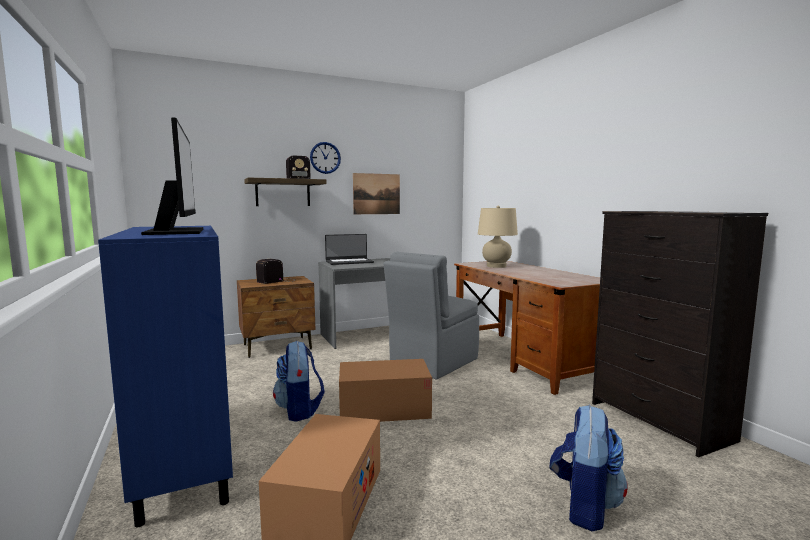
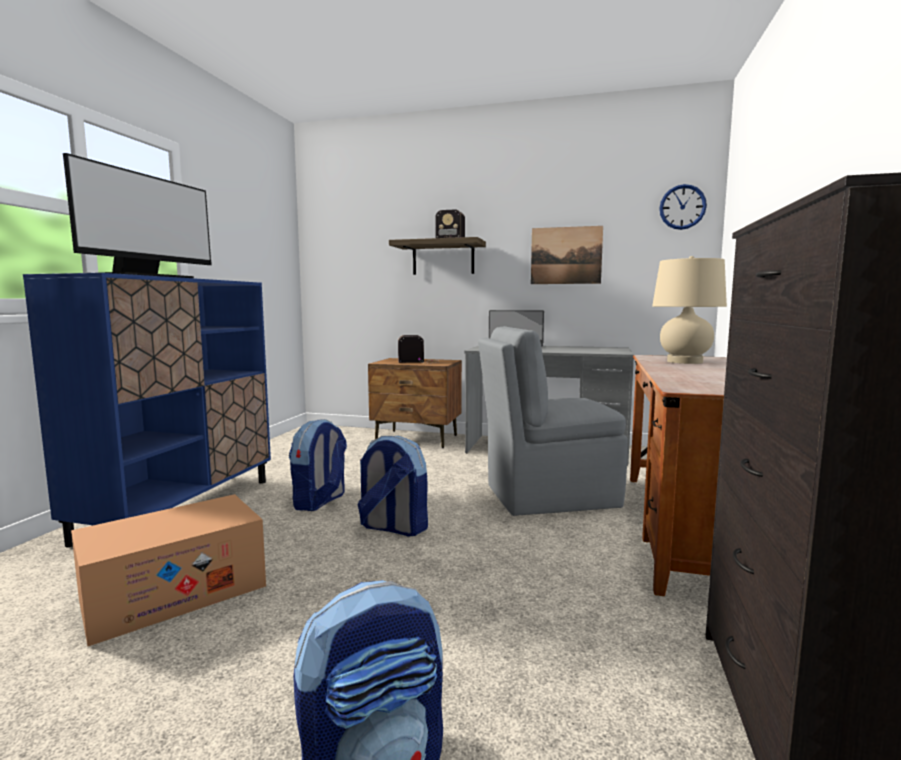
camera: 40 degrees right, 0 degrees up
wall clock [310,142,341,174] -> wall clock moved to [659,184,707,230]
cardboard box [339,359,432,422] -> backpack [358,436,428,536]

